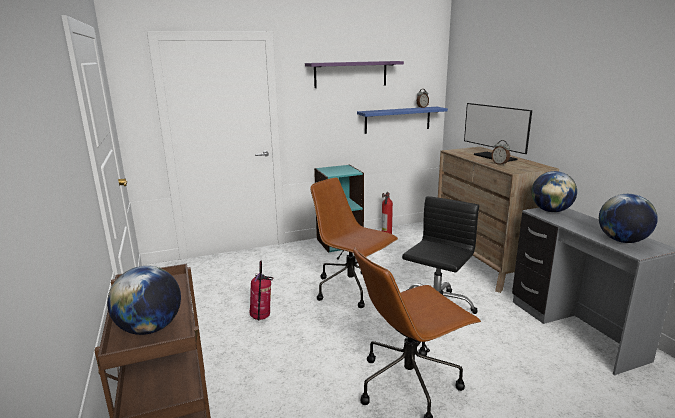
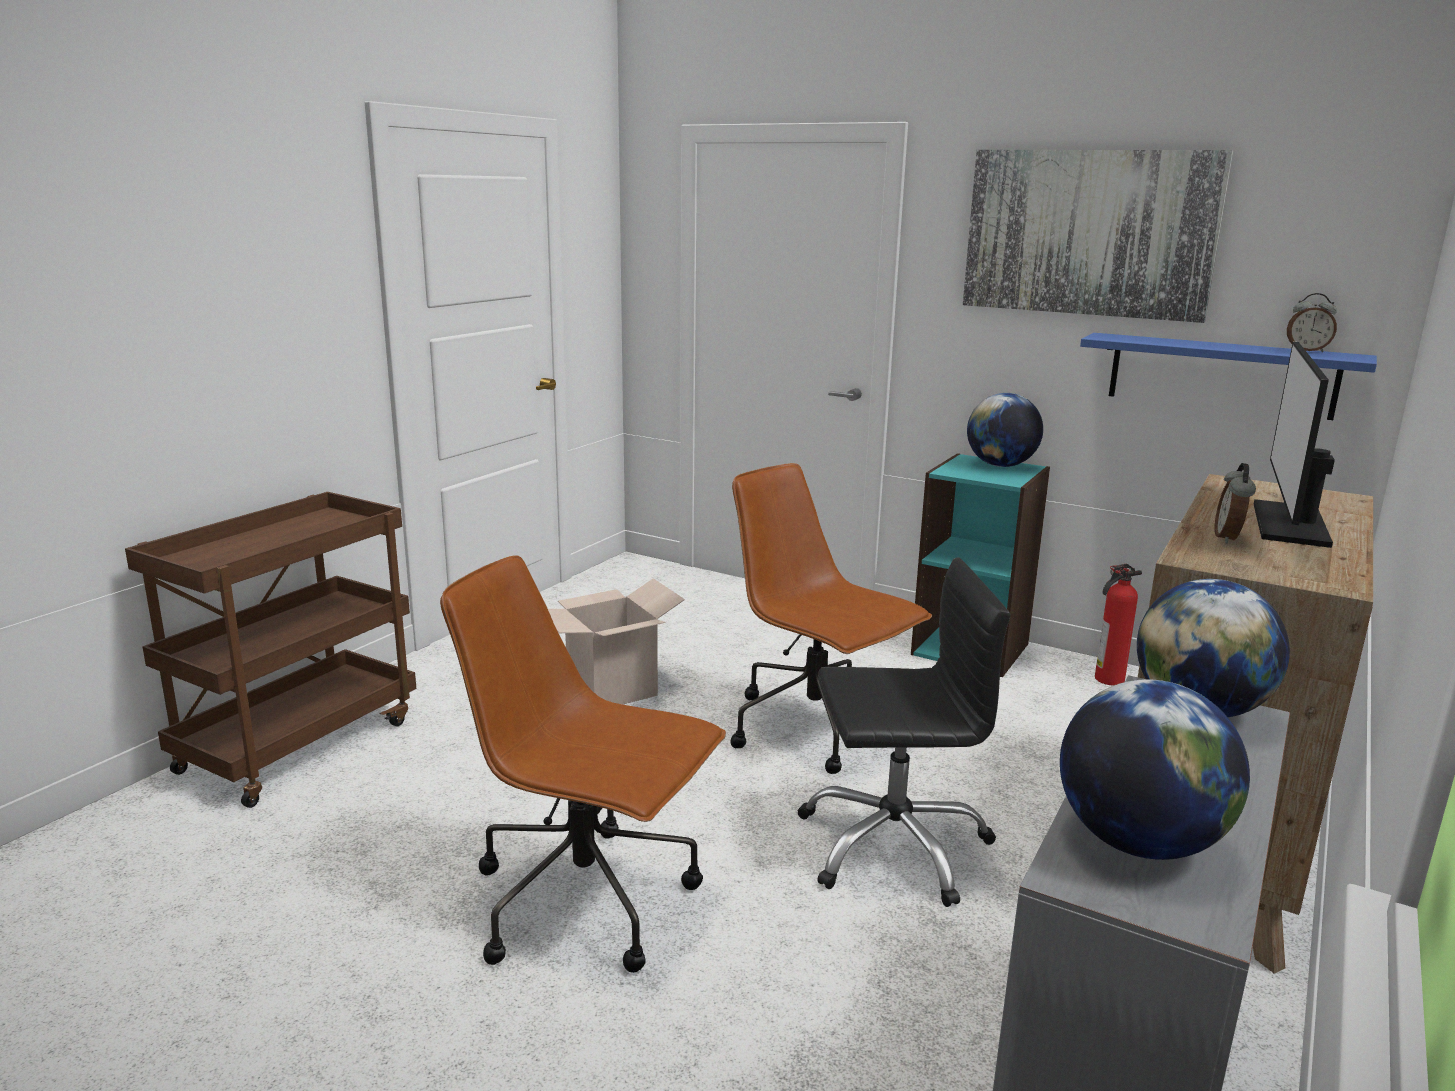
camera: 50 degrees right, 0 degrees up
globe [107,266,181,335] -> globe moved to [967,393,1043,467]
fire extinguisher [250,261,274,320] -> cardboard box [548,578,685,704]
purple shelf [305,61,404,88] -> picture [963,150,1233,323]
brown office chair [310,178,398,308] -> brown office chair turned 45 degrees counterclockwise [730,463,932,774]

